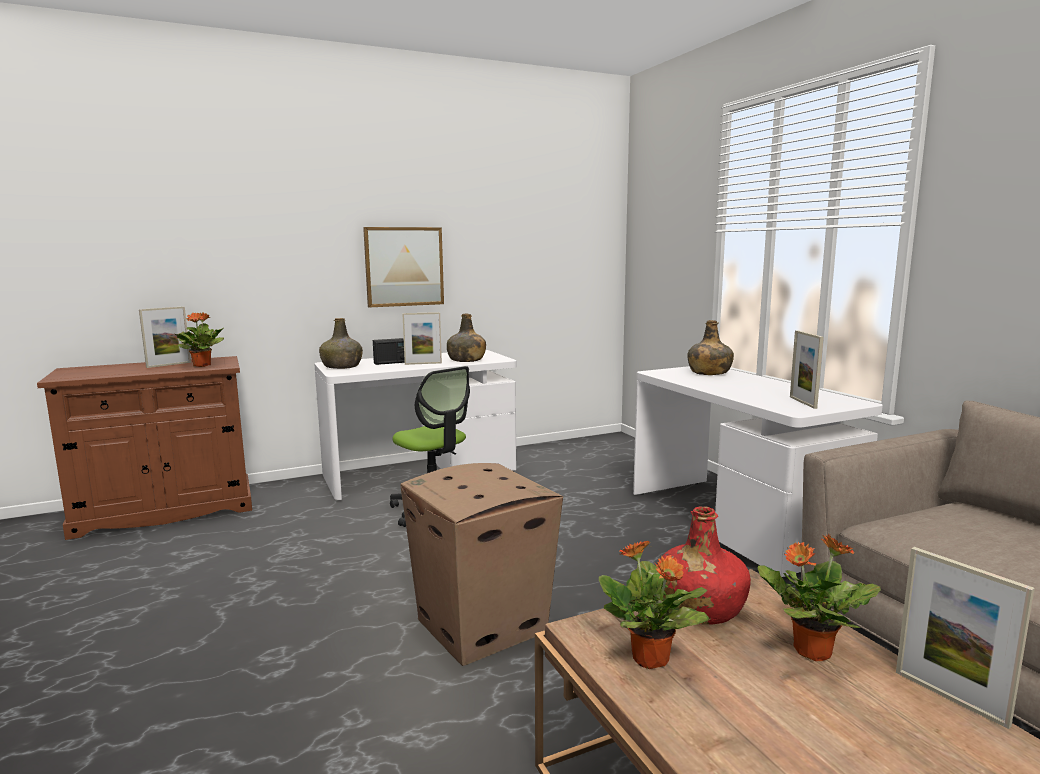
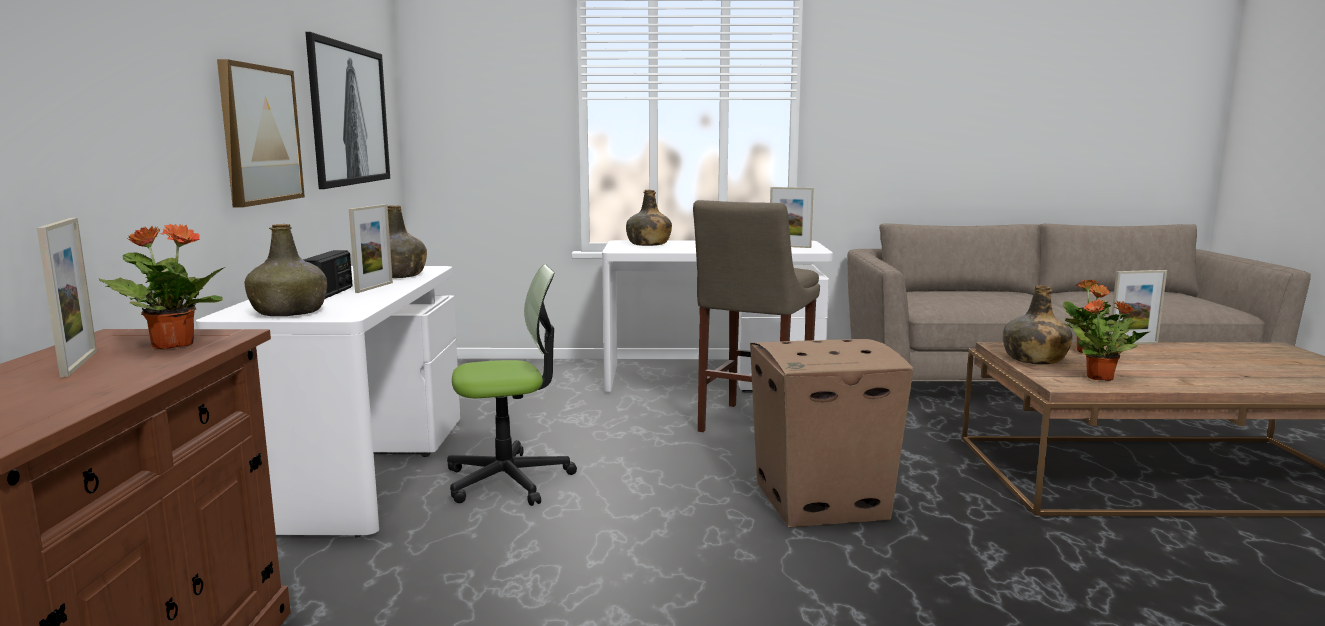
camera: 65 degrees left, 0 degrees up
red bottle [657,506,751,625] -> green bottle [1003,285,1073,365]
none -> picture [305,32,390,189]
none -> beige stool [693,200,820,432]

